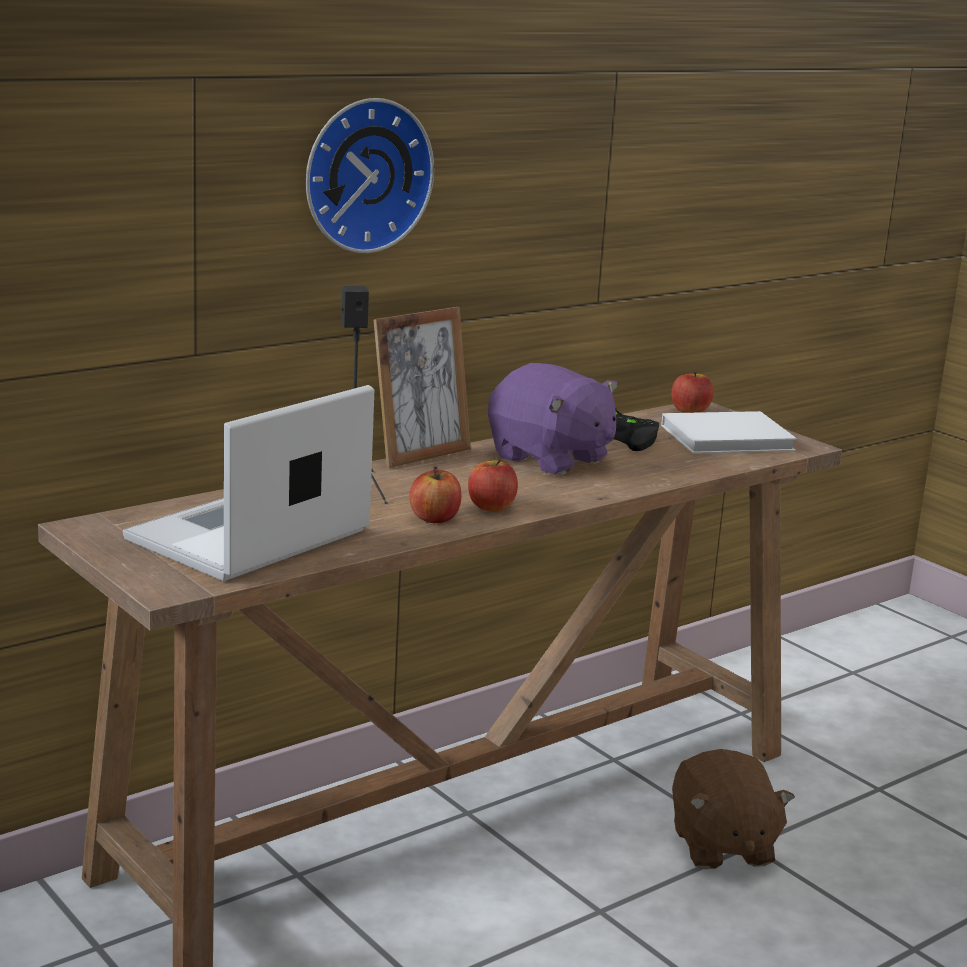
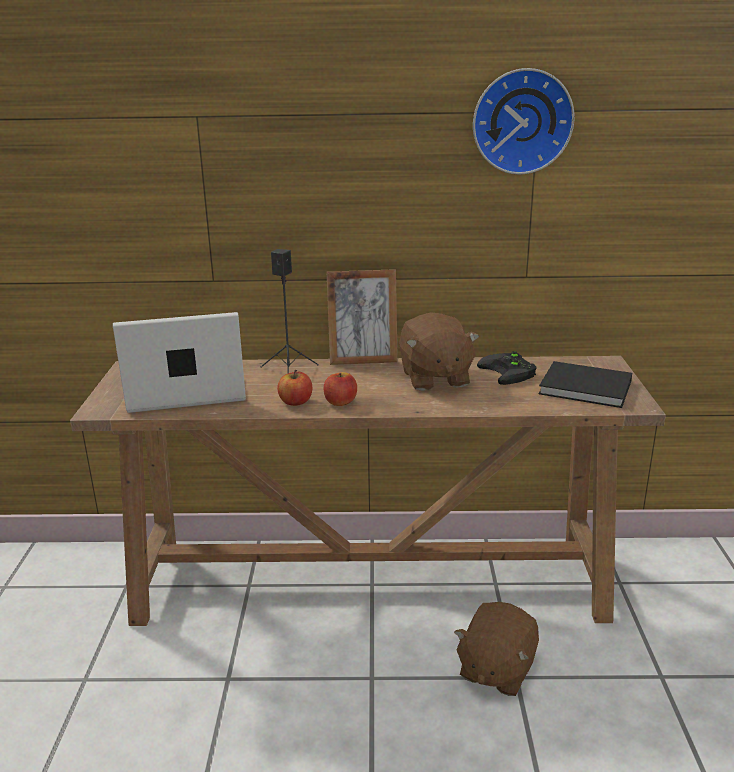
camera: 40 degrees right, 5 degrees up
wall clock [306,98,434,253] -> wall clock moved to [473,68,575,175]
purple plush toy [488,363,618,475] -> brown plush toy [399,312,480,391]
white book [661,411,797,454] -> black book [539,361,632,408]
apple [671,372,714,413] -> none

